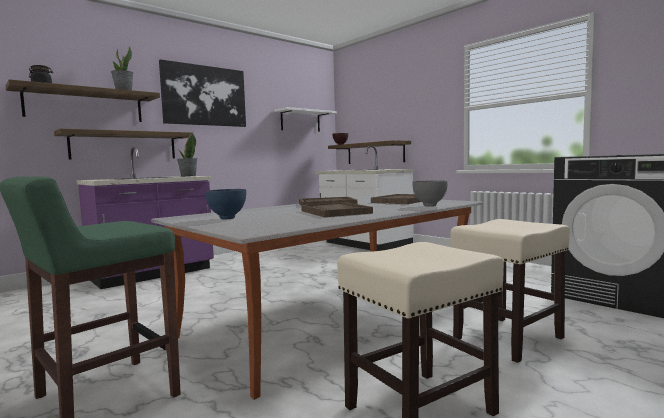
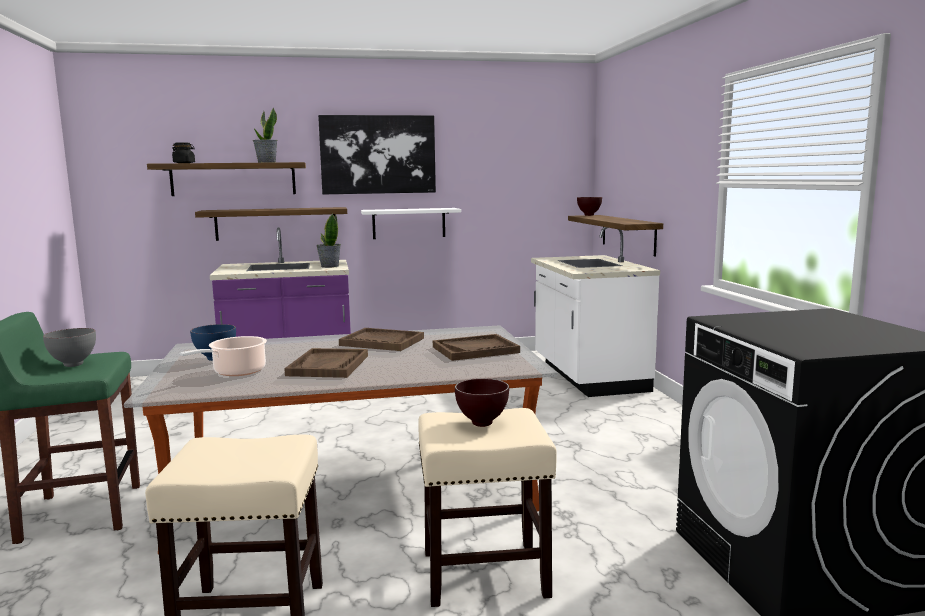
camera: 30 degrees right, 5 degrees up
white shelf [274,107,337,132] -> white shelf moved to [361,208,461,239]
grey bowl [412,180,448,207] -> grey bowl moved to [43,328,96,367]
none -> cooking pot [180,336,267,376]
none -> brown bowl [455,378,509,427]

